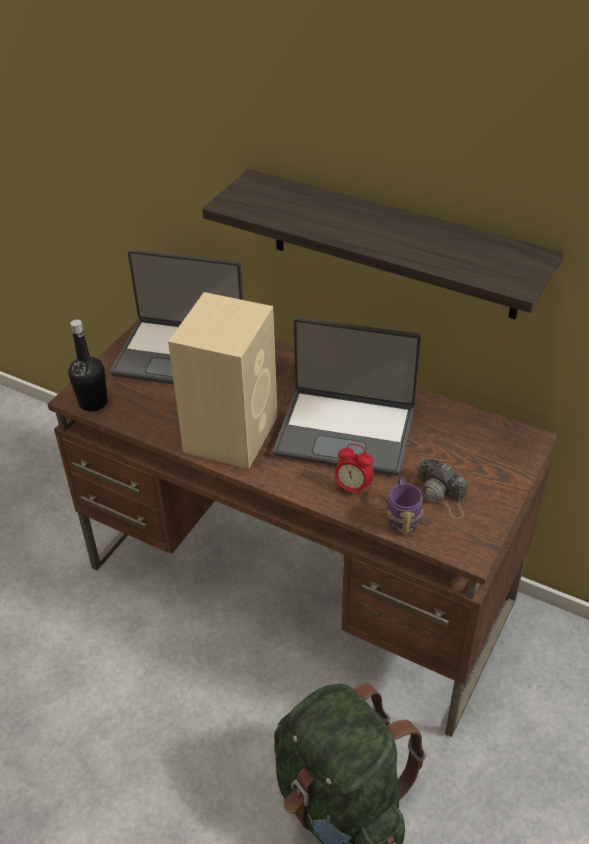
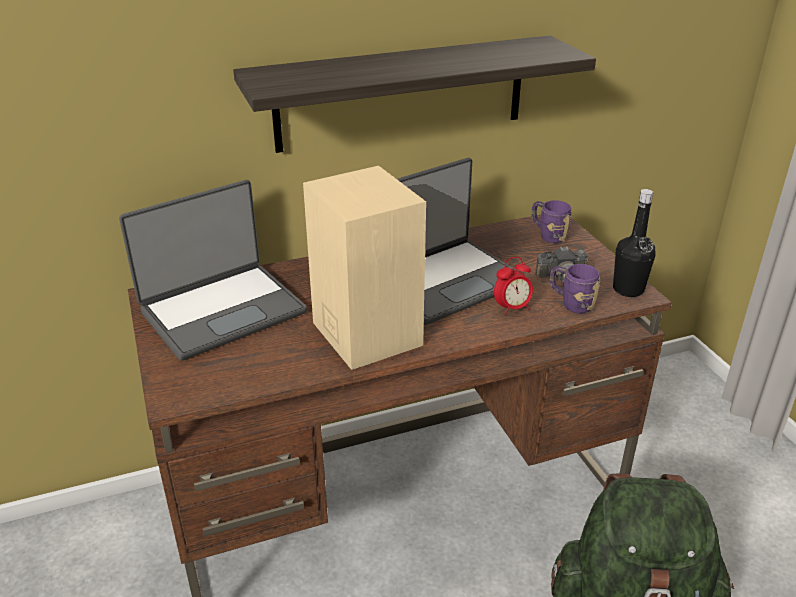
camera: 50 degrees left, 10 degrees down
black bottle [68,320,107,412] -> black bottle moved to [613,189,656,297]
none -> purple mug [532,200,571,243]

